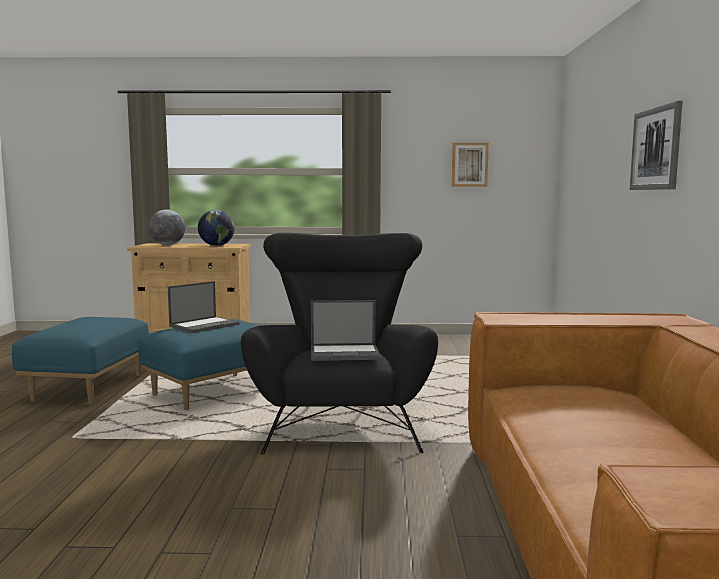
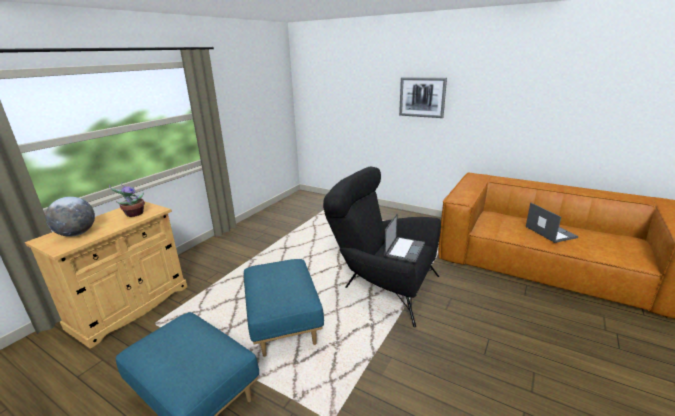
camera: 60 degrees left, 15 degrees up
laptop [168,281,239,333] -> laptop moved to [526,203,579,243]
globe [198,210,235,246] -> potted plant [109,182,145,217]
picture [451,143,489,187] -> none

